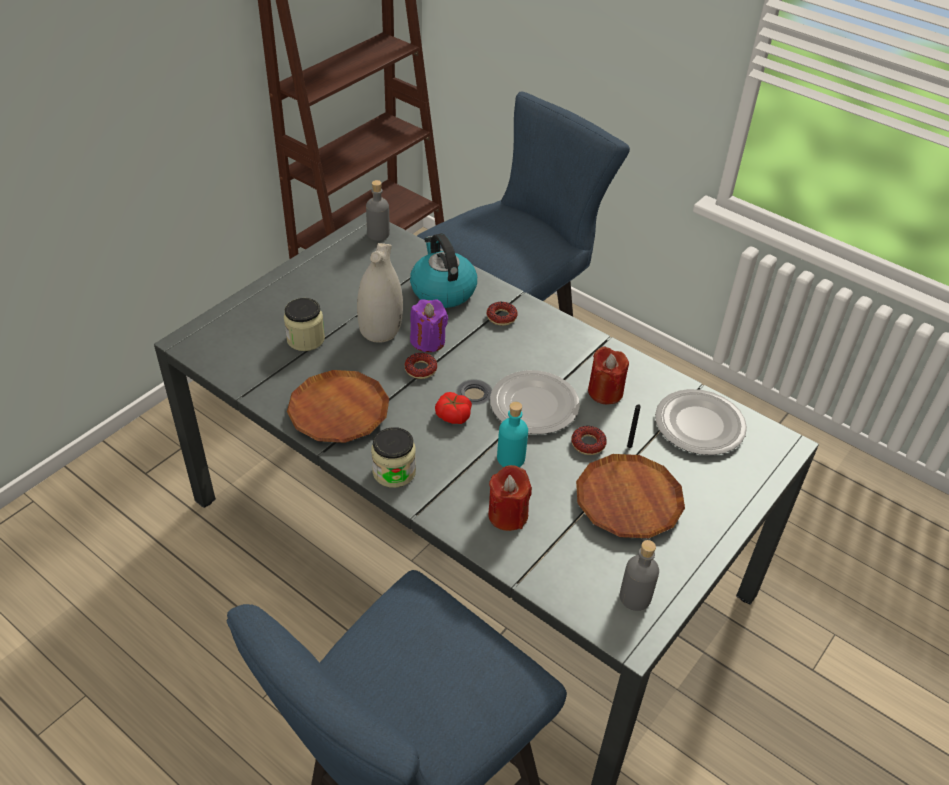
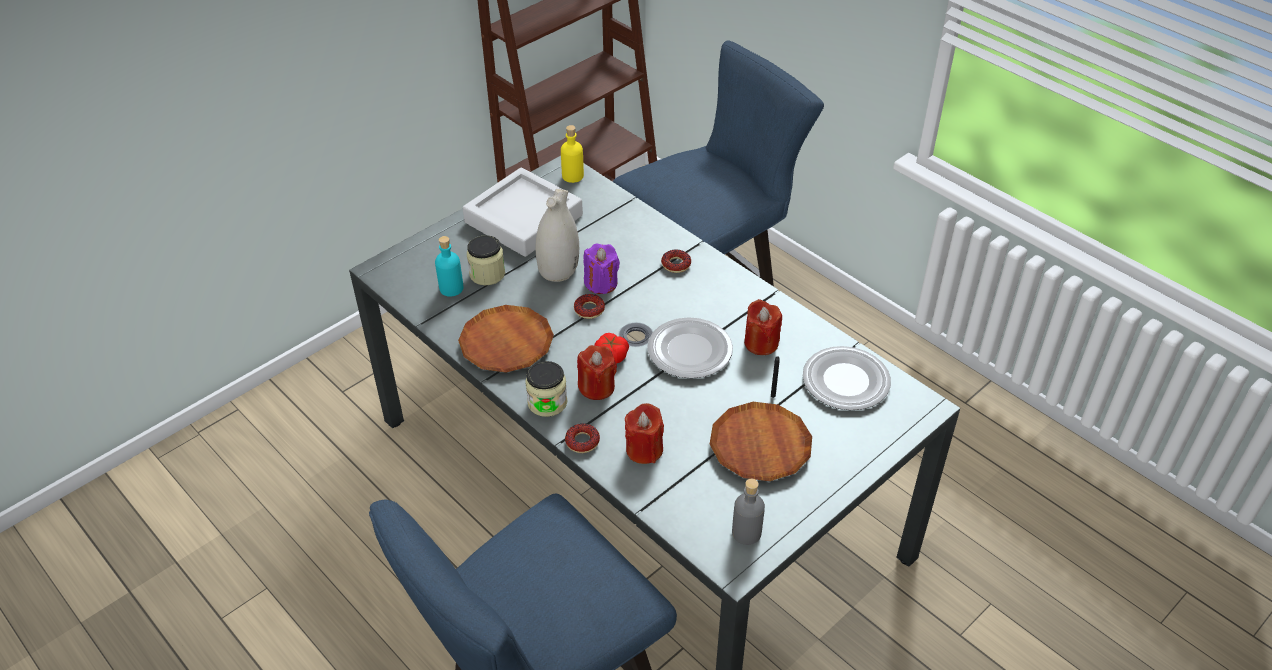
camera: 10 degrees right, 0 degrees up
grey bottle [366,180,390,241] -> yellow bottle [561,125,584,183]
kettle [410,233,477,308] -> none
turquoise bottle [497,402,528,467] -> turquoise bottle moved to [435,236,464,297]
donut [571,426,607,455] -> donut moved to [565,423,600,453]
none -> grey tray [463,168,583,257]
none -> red candle [577,345,617,400]

